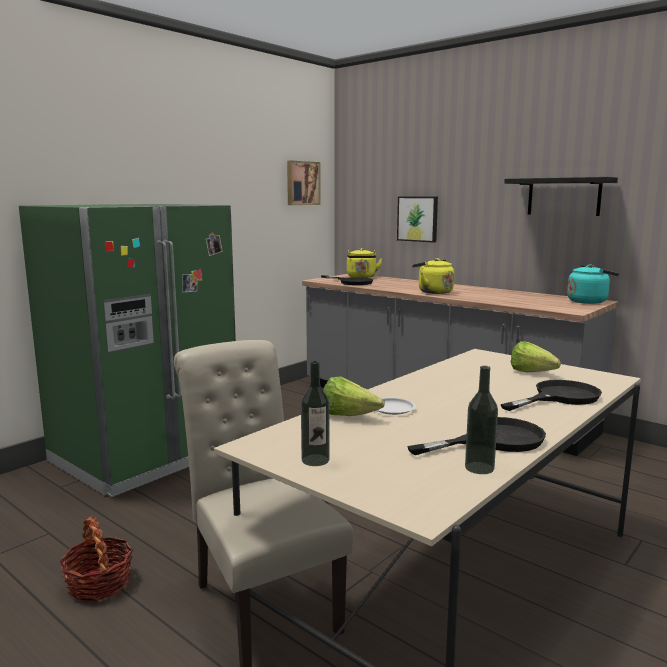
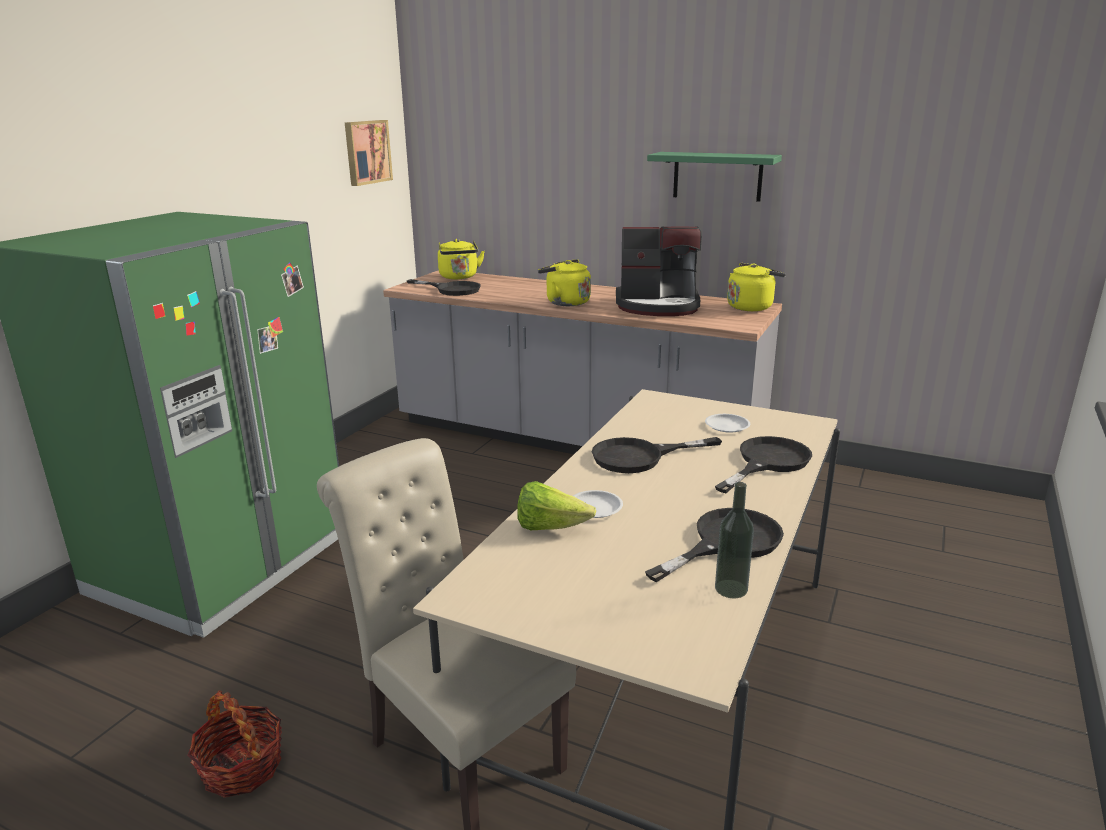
camera: 15 degrees left, 10 degrees up
bottle [301,361,329,466] -> none
picture [397,197,438,243] -> none
black shelf [504,177,618,216] -> green shelf [647,152,782,202]
lettuce [511,341,561,372] -> white plate [705,414,750,433]
turquoise kettle [567,264,619,304] -> yellow kettle [727,263,786,311]
none -> black frying pan [592,437,722,473]
none -> coffee machine [616,226,702,316]

